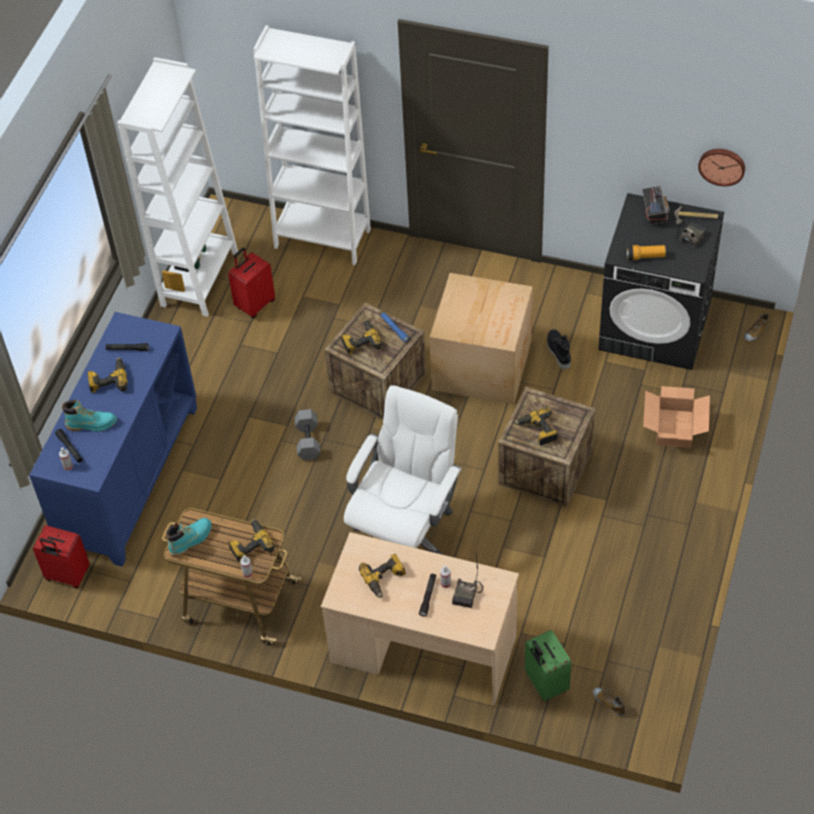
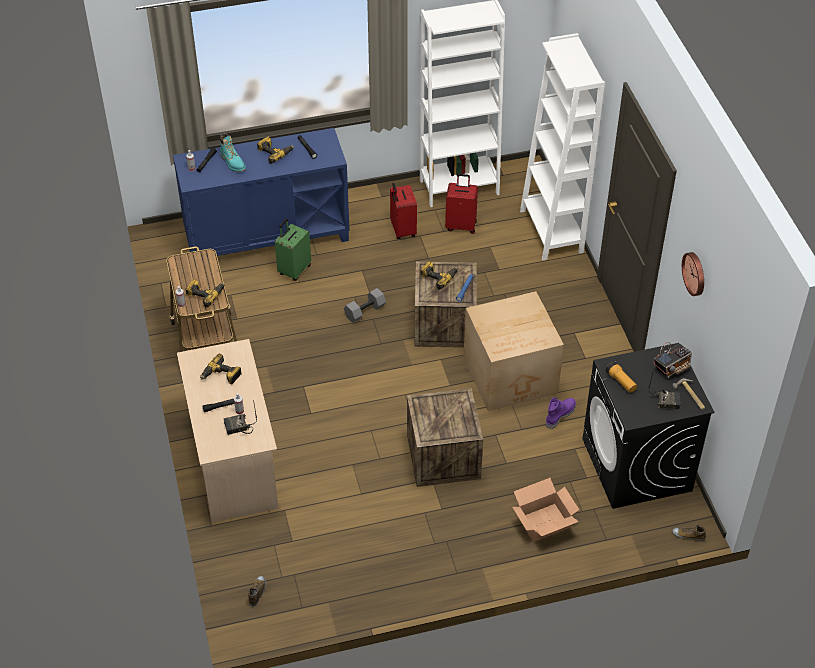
camera: 55 degrees right, 5 degrees down
red suitcase [33,525,90,588] -> red suitcase moved to [390,183,417,239]
turquoise boot [166,518,212,558] -> none
white office chair [344,386,462,554] -> none
power drill [514,407,558,446] -> none
green suitcase [525,630,572,701] -> green suitcase moved to [275,219,311,281]
black boot [547,329,571,369] -> purple boot [546,396,576,429]
wall clock [698,149,745,186] -> wall clock moved to [682,252,704,296]

